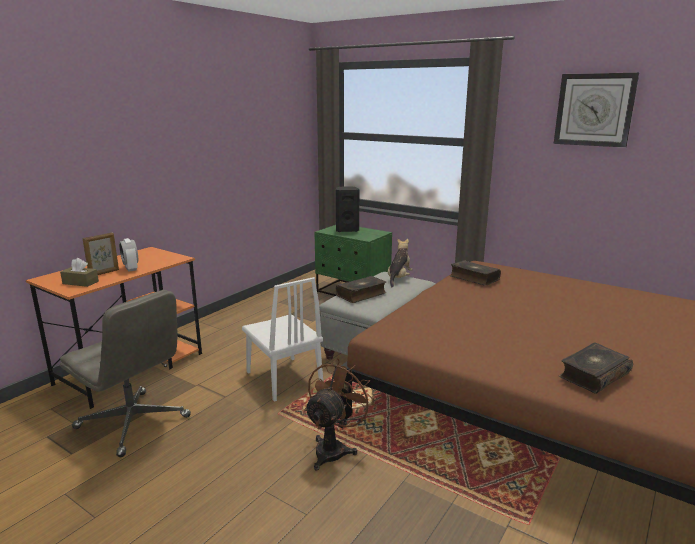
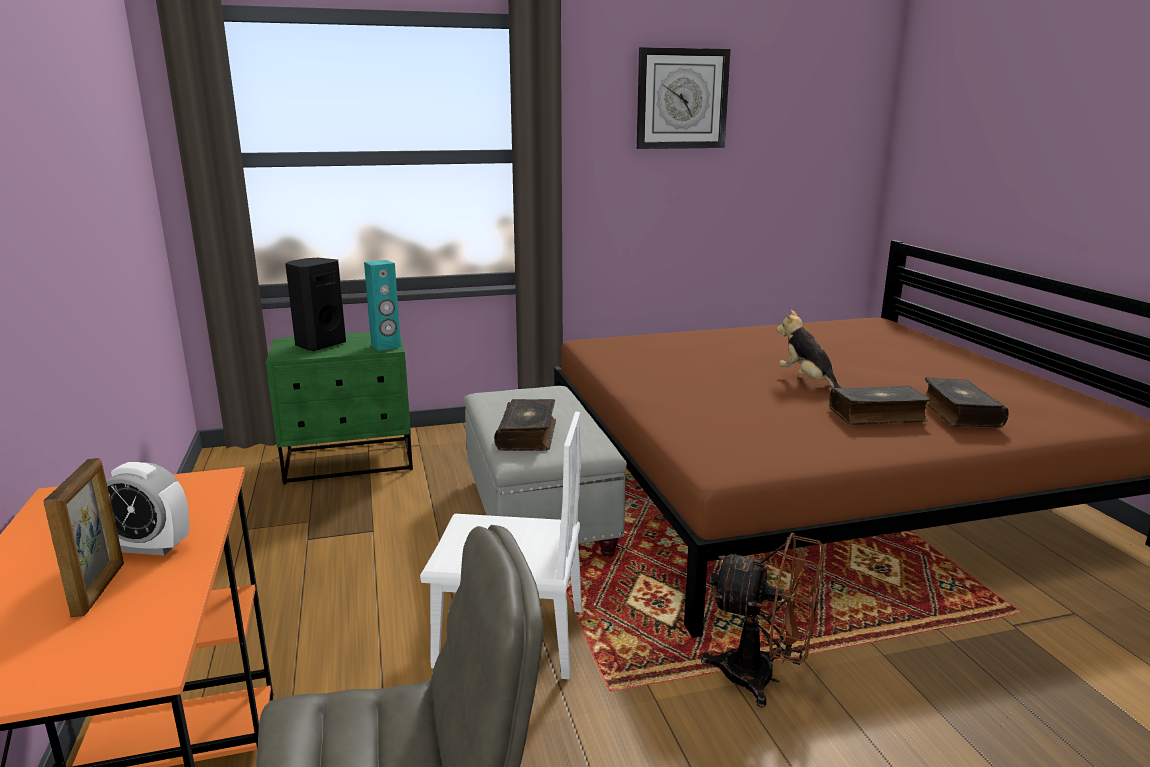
camera: 50 degrees left, 0 degrees up
brown tissue box [60,258,99,287] -> none
brown fan [304,359,374,471] -> brown fan turned 135 degrees clockwise [701,533,825,707]
plush toy [388,238,413,287] -> plush toy moved to [777,310,842,389]
book [450,260,501,286] -> book moved to [829,386,931,425]
none -> turquoise speaker [364,260,401,351]

